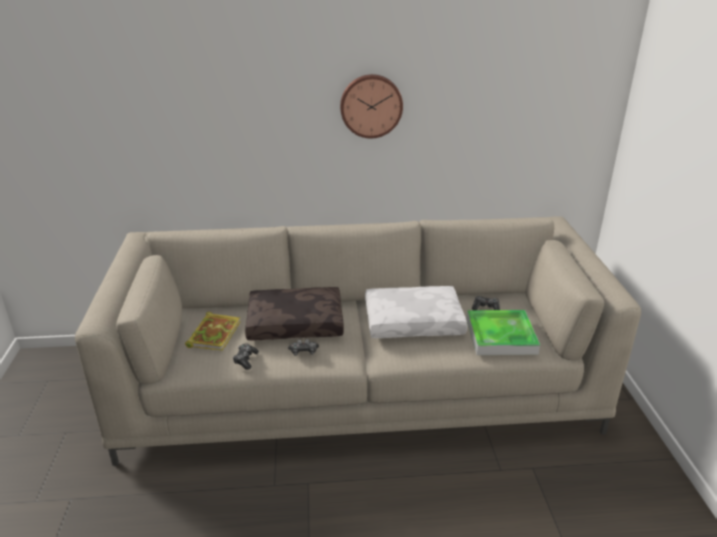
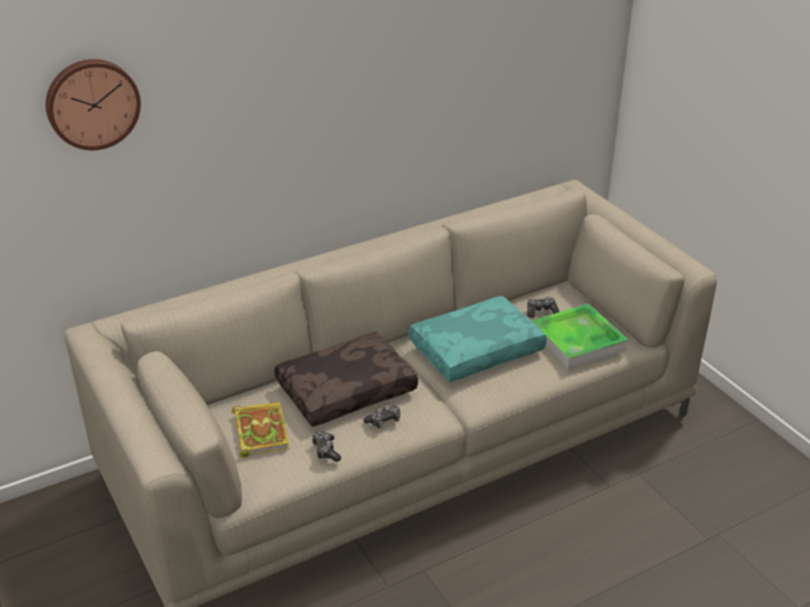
camera: 25 degrees left, 5 degrees up
wall clock [340,74,403,138] -> wall clock moved to [46,59,141,150]
white pillow [365,286,467,338] -> turquoise pillow [409,296,547,382]

